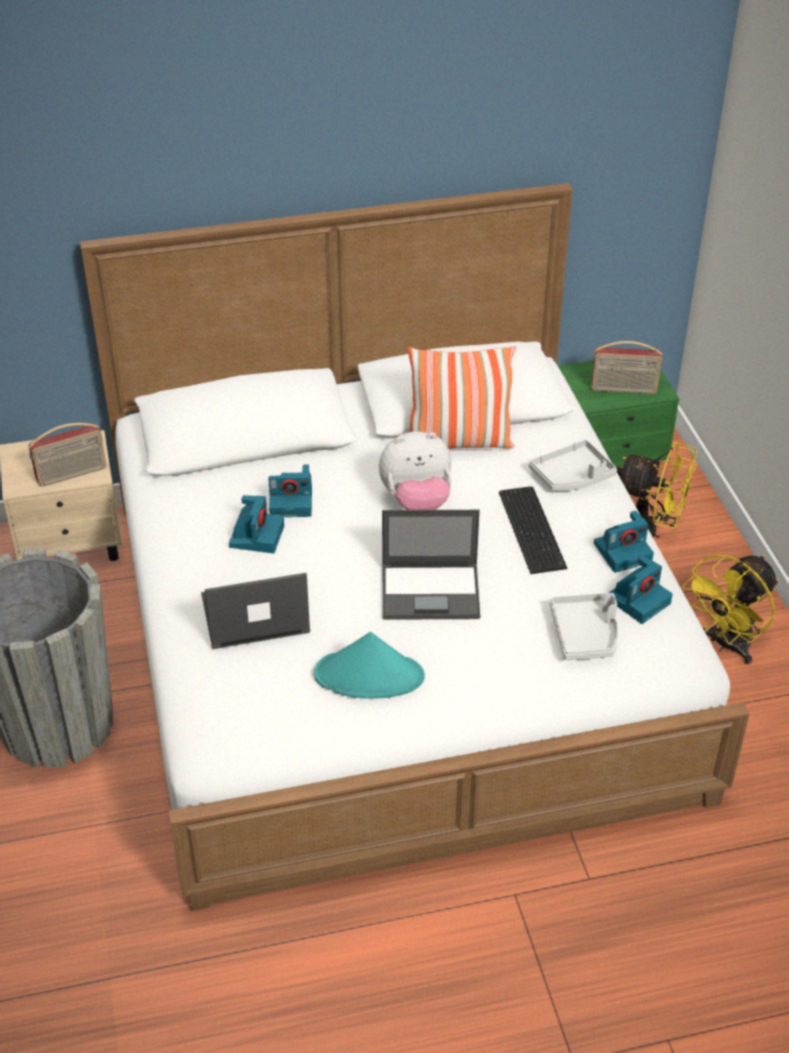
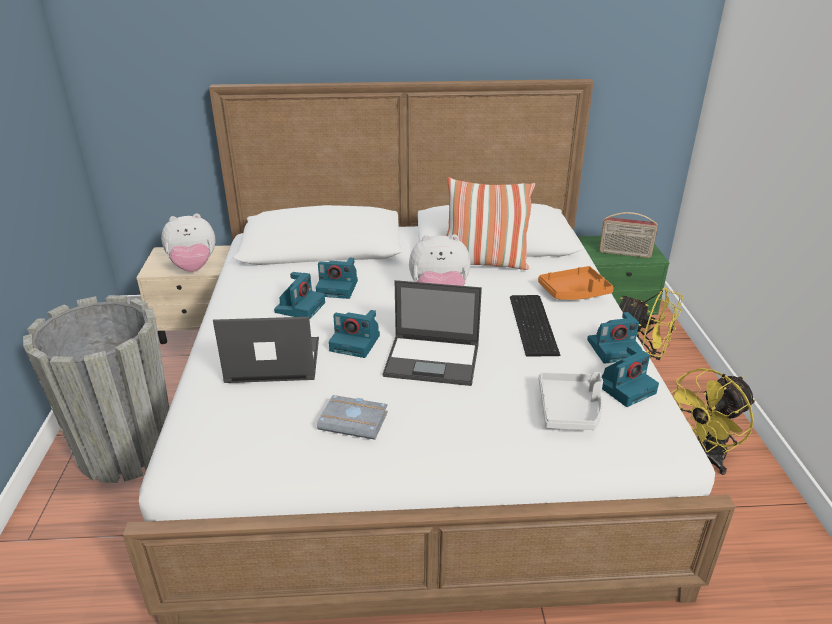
camera: 10 degrees right, 10 degrees down
radio [29,423,107,487] -> plush toy [161,214,216,272]
turquoise hat [314,632,425,699] -> grey book [317,395,388,440]
grey tray [529,439,617,491] -> orange tray [538,266,614,300]
none -> camera [329,310,380,358]

